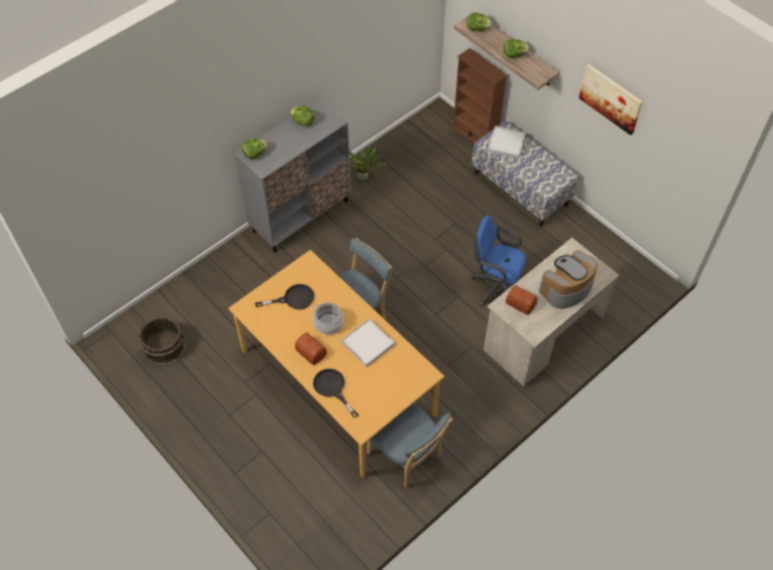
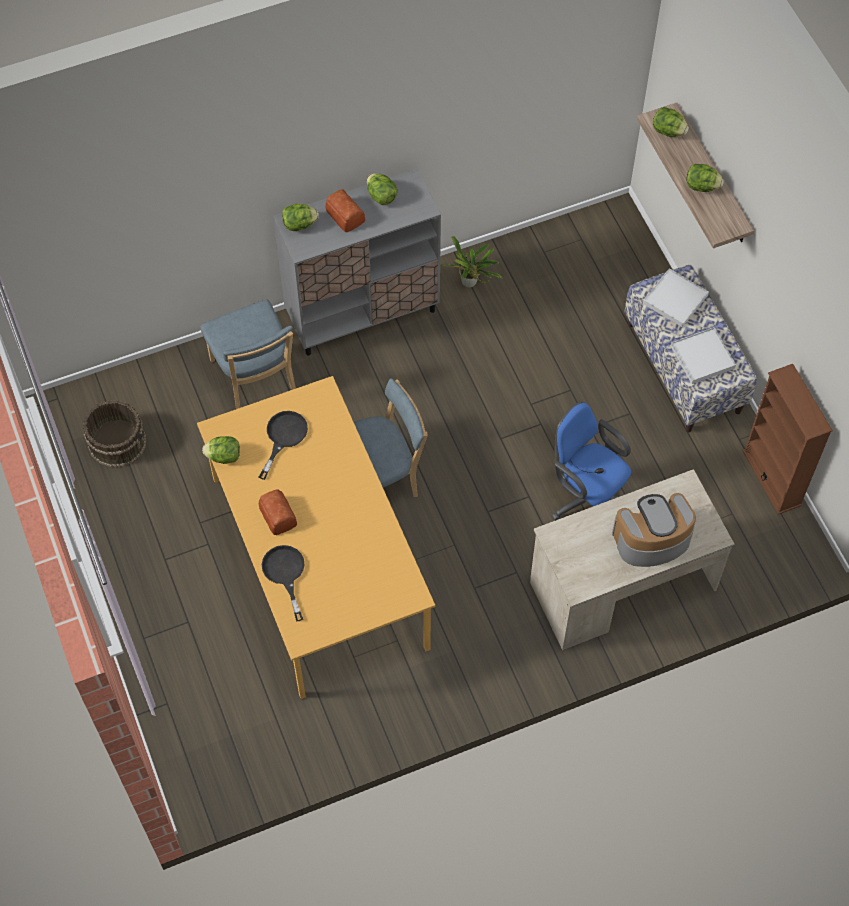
camera: 20 degrees right, 5 degrees up
black frying pan [255,284,314,310] -> black frying pan turned 75 degrees counterclockwise [259,411,308,480]
cooking pot [313,302,344,335] -> none
white tray [341,318,395,367] -> white tray moved to [671,327,736,384]
blue chair [367,402,453,488] -> blue chair moved to [201,300,296,409]
brown bookcase [452,48,507,144] -> brown bookcase moved to [743,364,833,515]
bread [506,285,537,315] -> bread moved to [325,189,365,232]
picture [579,64,643,135] -> none
none -> lettuce [202,436,240,464]

